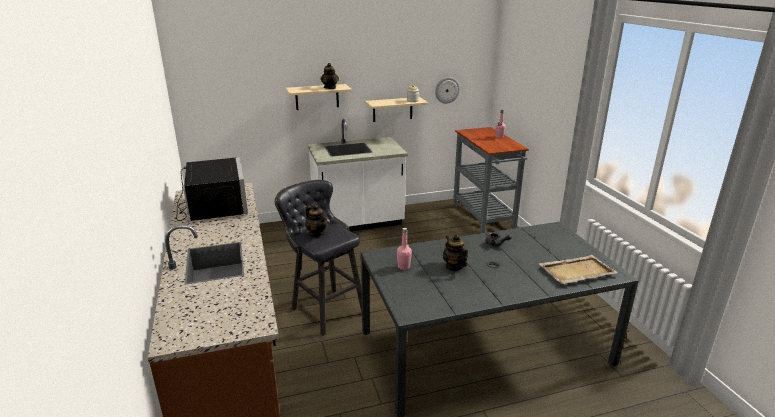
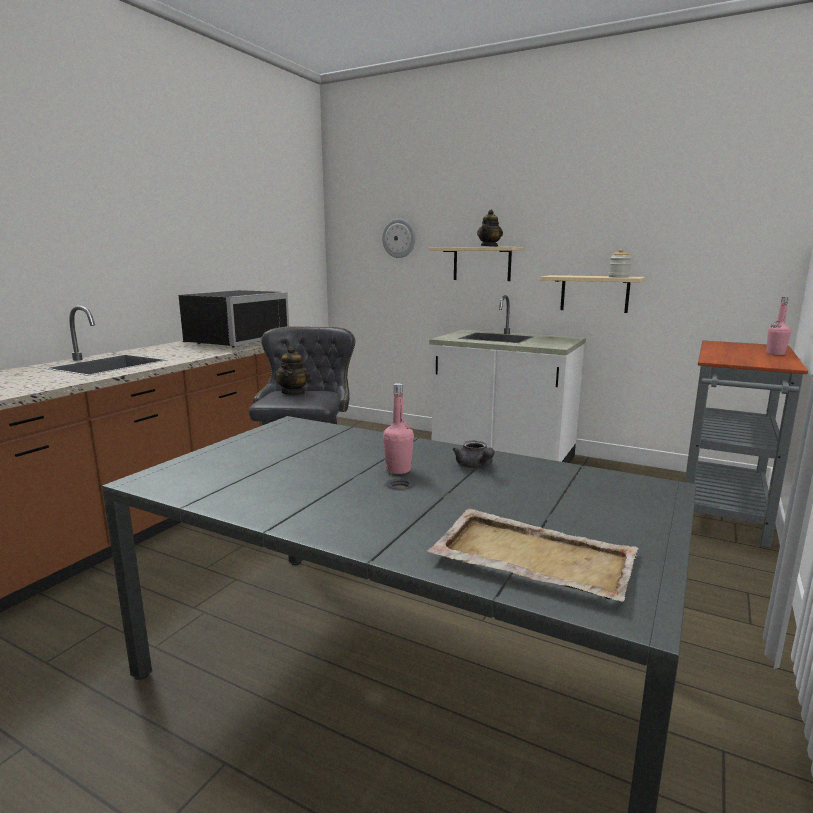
camera: 45 degrees right, 10 degrees down
pink bottle [397,228,412,270] -> pink bottle moved to [383,383,414,474]
wall clock [435,77,460,104] -> wall clock moved to [382,219,416,258]
teapot [443,234,468,271] -> none

